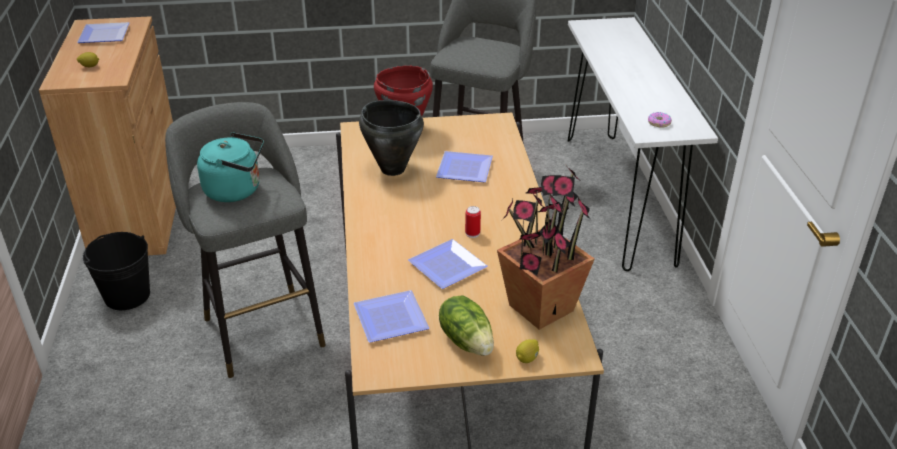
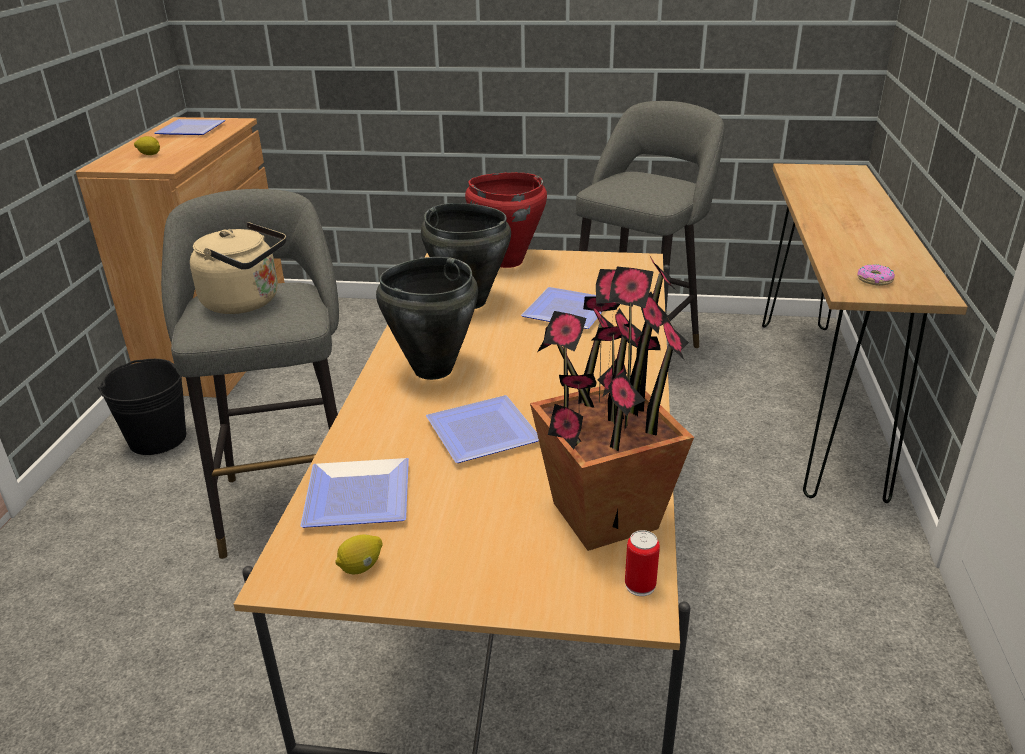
camera: 15 degrees right, 5 degrees down
turquoise kettle [197,132,264,202] -> beige kettle [190,222,286,314]
lettuce [439,295,494,356] -> none
can [465,206,481,238] -> can moved to [625,530,660,596]
lemon [516,339,539,363] -> lemon moved to [335,534,383,574]
white console table [568,17,718,271] -> brown console table [762,163,968,503]
none -> black cooking pot [376,257,478,380]

